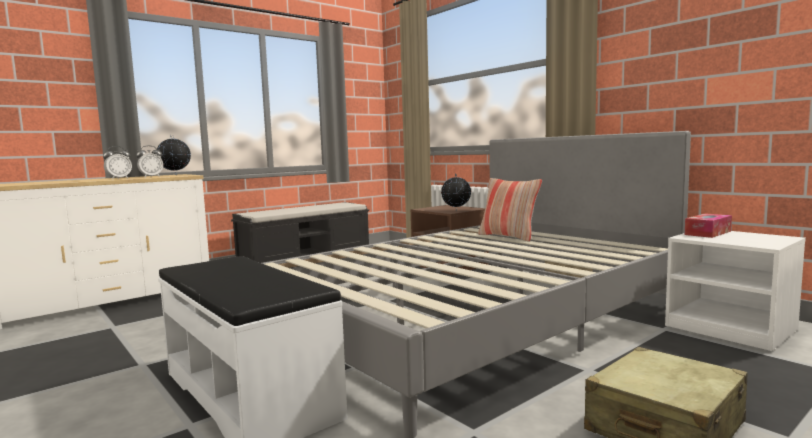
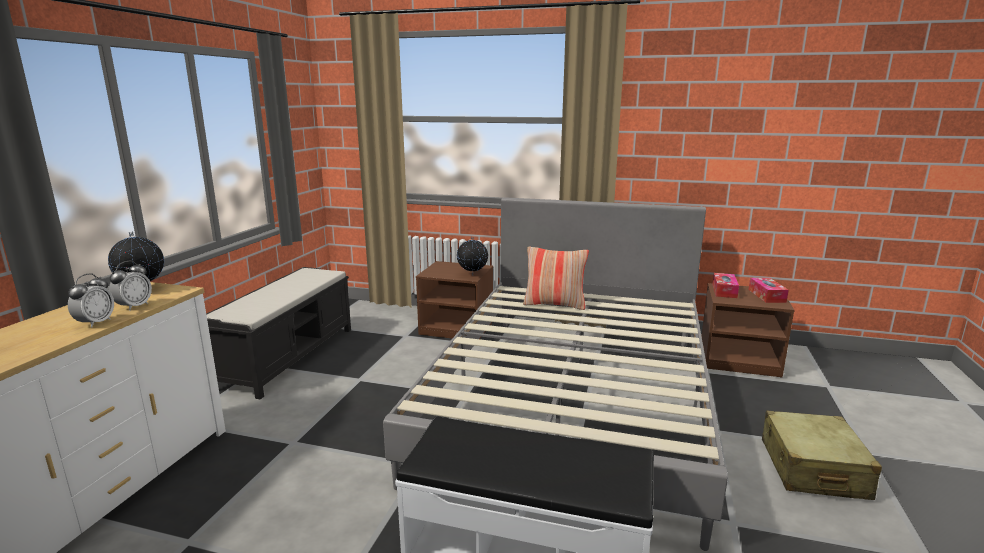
camera: 35 degrees left, 10 degrees up
white nightstand [665,231,806,351] -> brown nightstand [702,283,795,378]
none -> tissue box [749,278,789,303]

